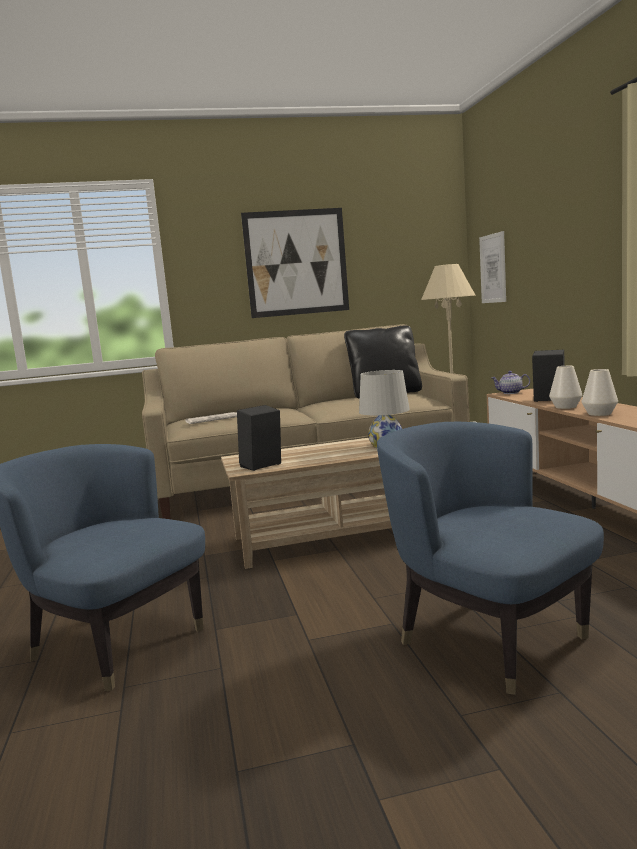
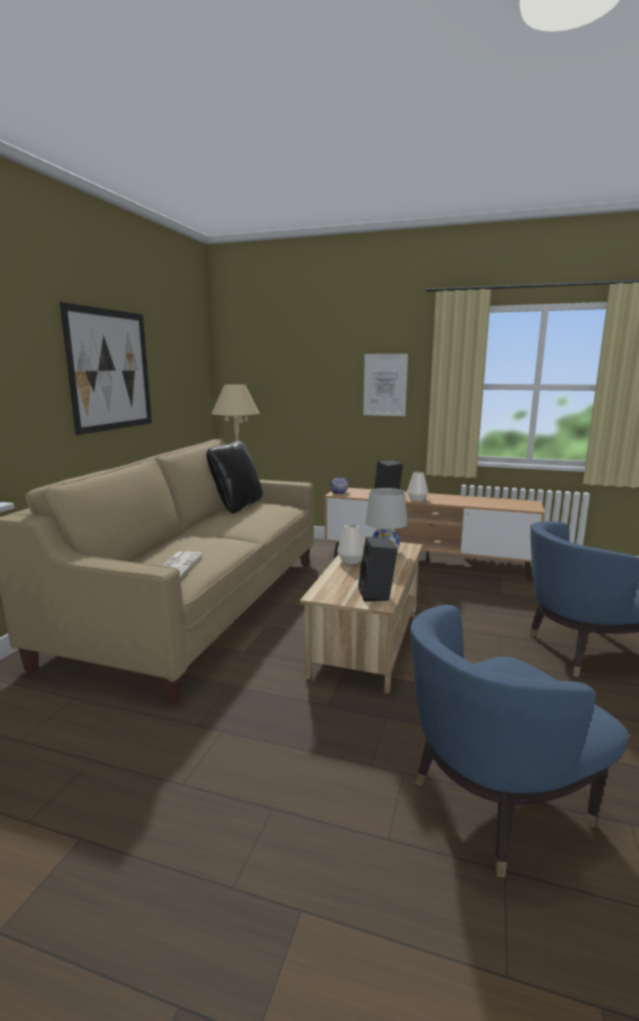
camera: 60 degrees left, 5 degrees up
picture [479,231,506,303] -> picture moved to [363,354,408,416]
white vase [582,369,618,416] -> white vase moved to [337,524,364,565]

